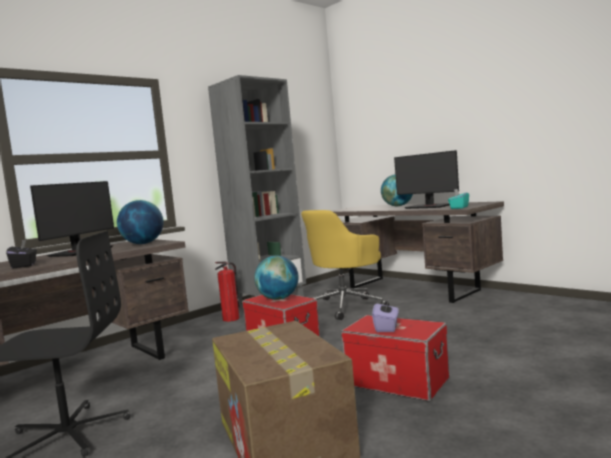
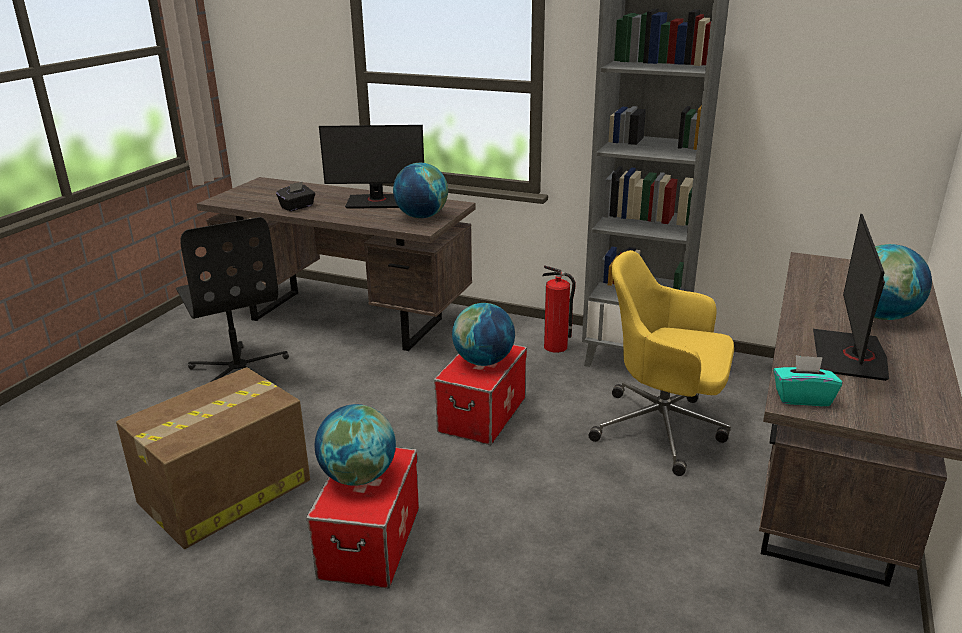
camera: 65 degrees right, 20 degrees up
purple tissue box [372,298,399,332] -> globe [315,404,396,486]

